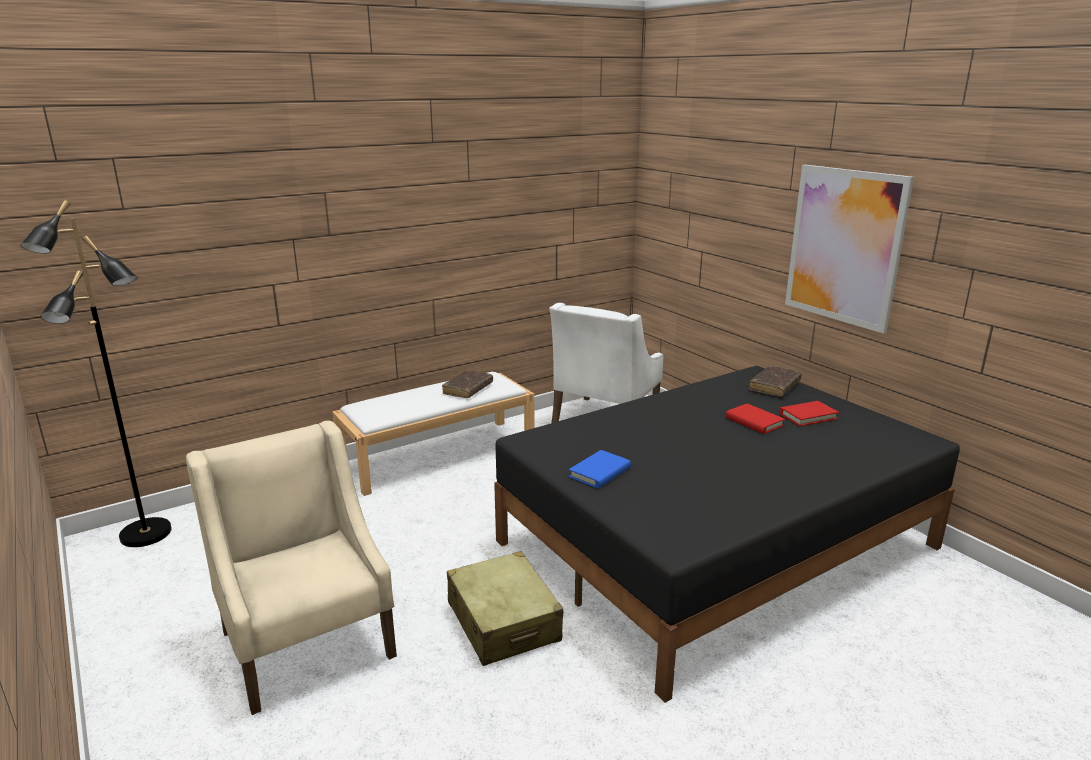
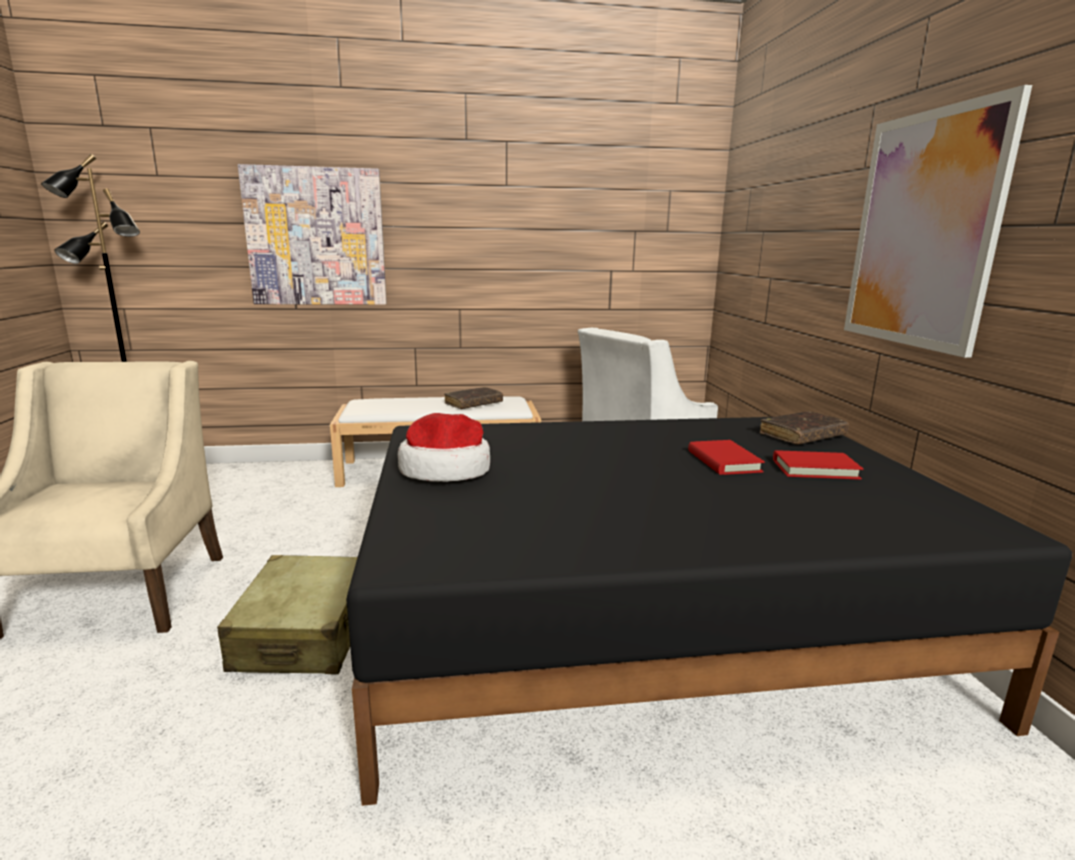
camera: 25 degrees right, 5 degrees down
blue book [569,450,631,488] -> hat [398,413,490,482]
none -> picture [238,164,387,305]

